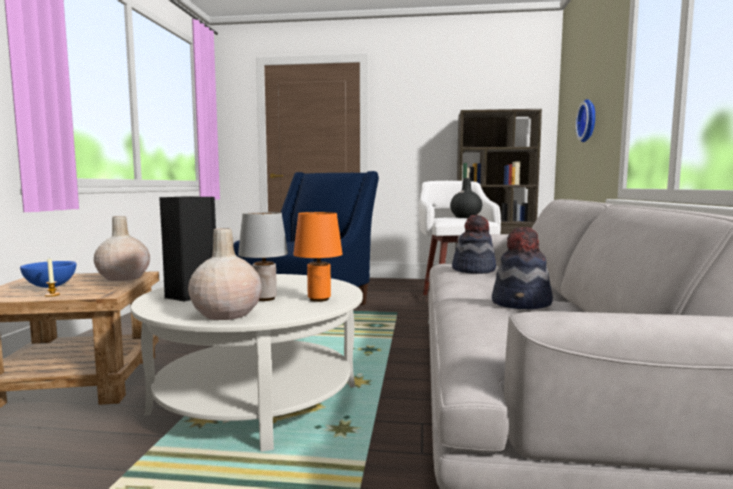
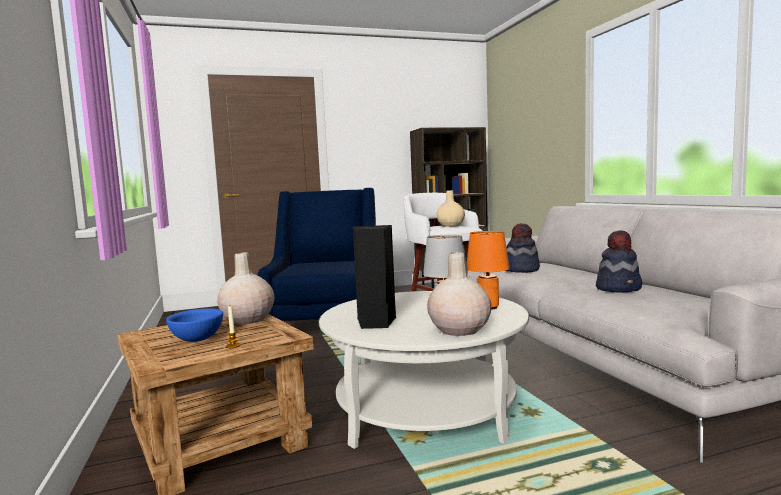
camera: 25 degrees left, 0 degrees up
black vase [450,178,482,218] -> beige vase [436,190,465,227]
wall clock [575,99,595,142] -> none

